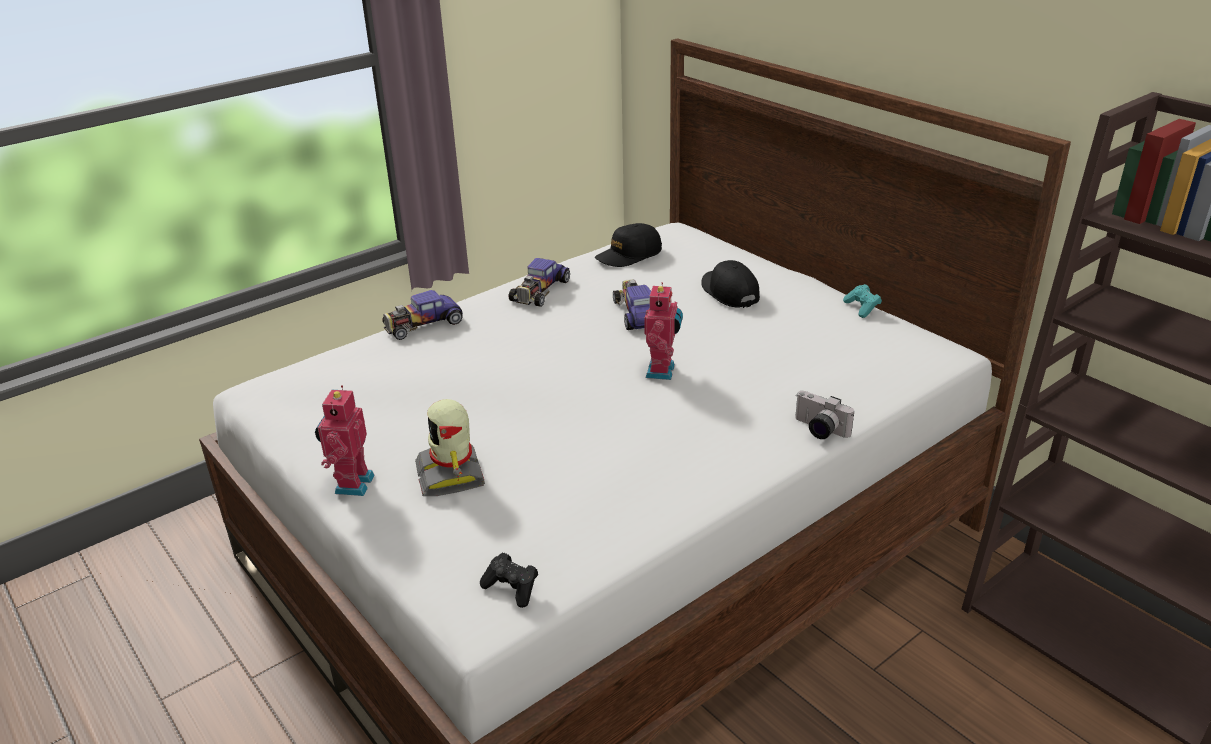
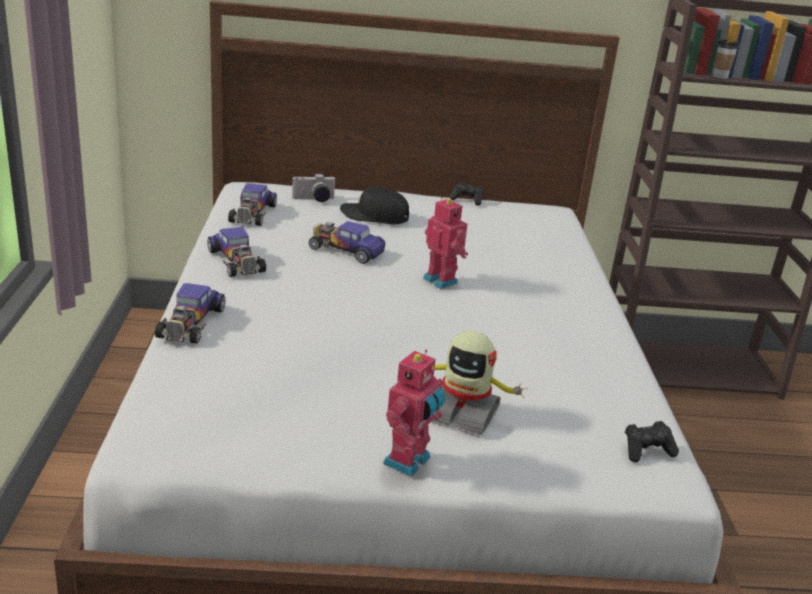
camera: 55 degrees left, 5 degrees down
toy robot [315,385,375,496] -> toy robot turned 105 degrees counterclockwise [383,350,445,477]
black cap [595,223,662,267] -> toy car [228,183,277,226]
camera [795,391,854,439] -> camera moved to [292,174,335,202]
turquoise game controller [843,284,882,318] -> black game controller [450,182,483,206]
none -> cup [713,40,739,79]

